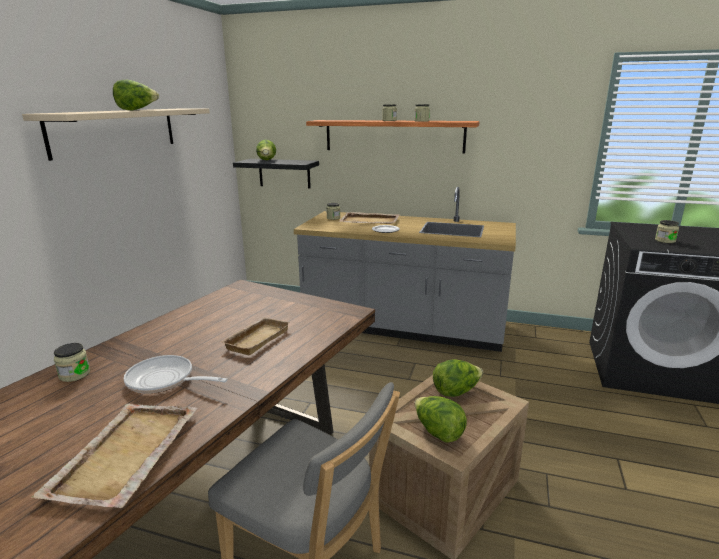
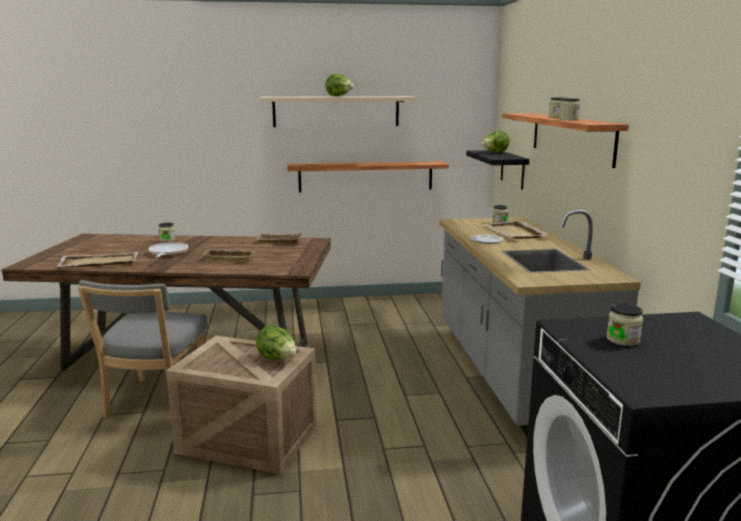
camera: 65 degrees right, 5 degrees down
lettuce [415,396,467,443] -> none
none -> beige tray [255,233,303,244]
none -> shelf [287,161,449,192]

